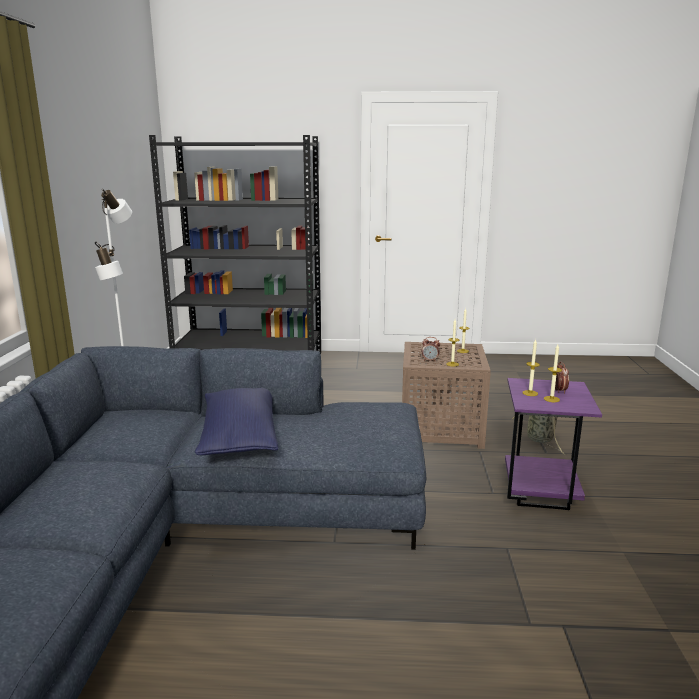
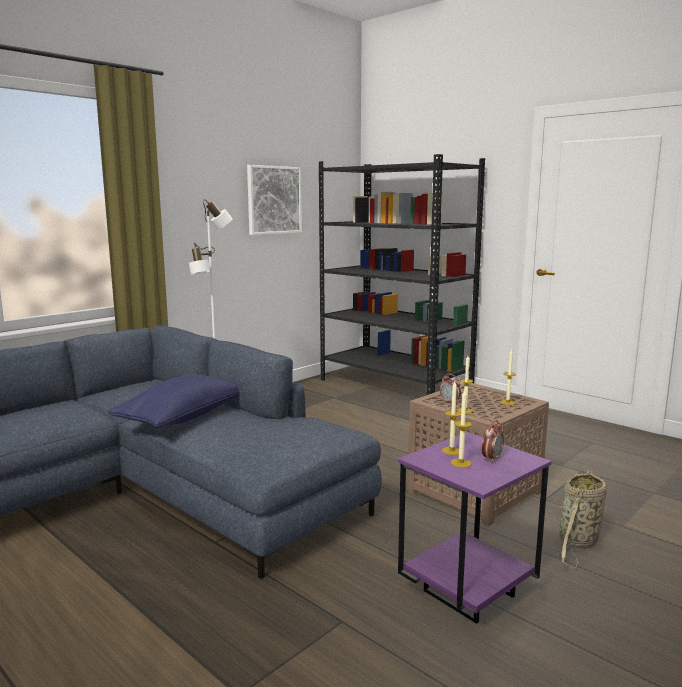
camera: 40 degrees right, 5 degrees down
none -> picture [247,165,302,235]

